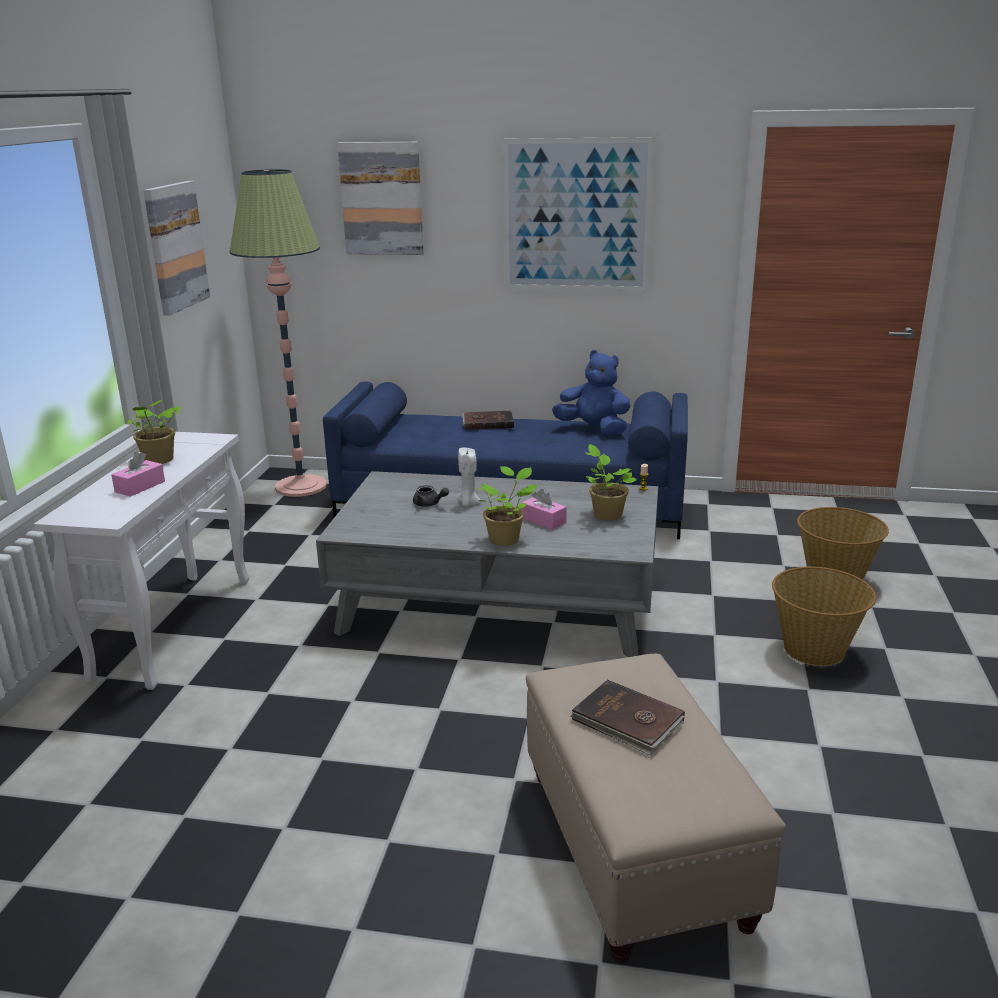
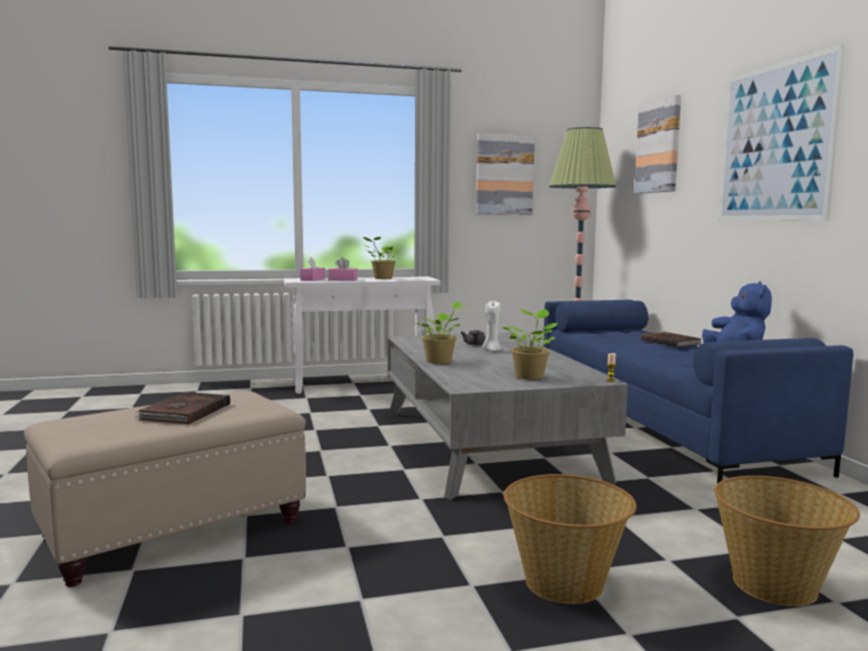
camera: 65 degrees right, 15 degrees down
pink tissue box [522,489,567,530] -> pink tissue box moved to [300,257,325,281]

